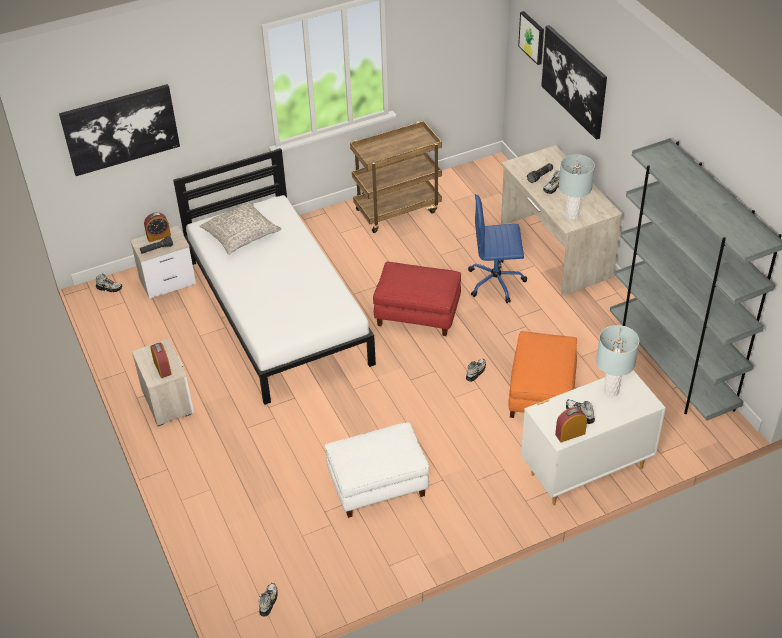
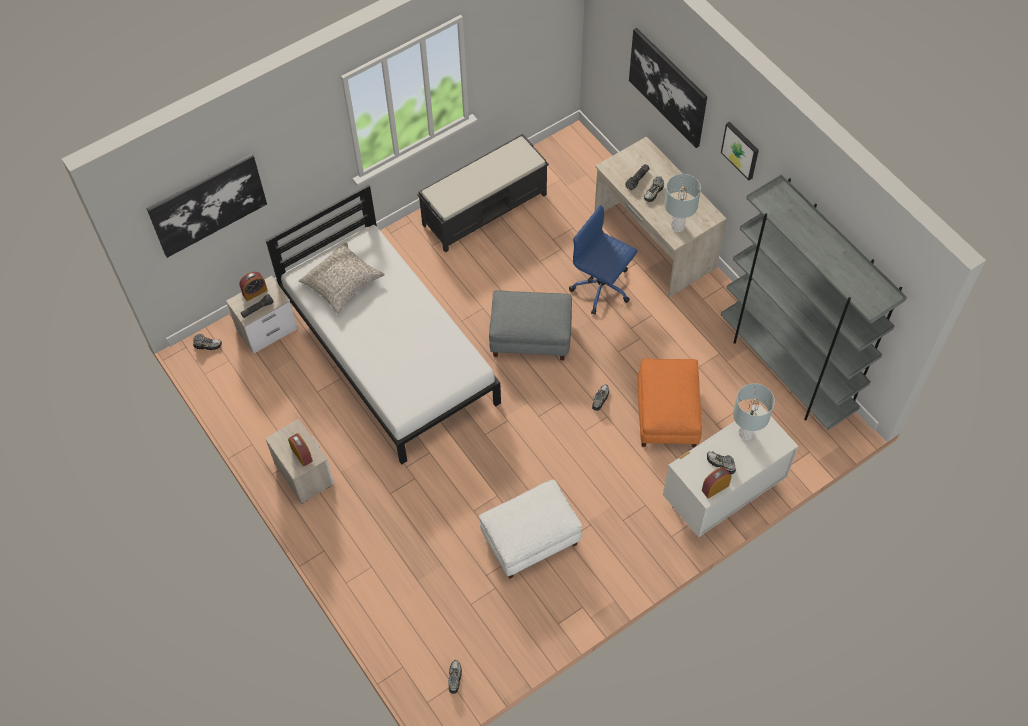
camera: 10 degrees left, 15 degrees up
brown cart [350,121,442,233] -> black bench [417,134,549,253]
red ottoman [373,261,461,336] -> grey ottoman [489,290,572,360]
blue office chair [468,194,527,303] -> blue office chair turned 45 degrees clockwise [569,205,637,315]
picture [518,11,544,65] -> picture moved to [721,122,759,180]

